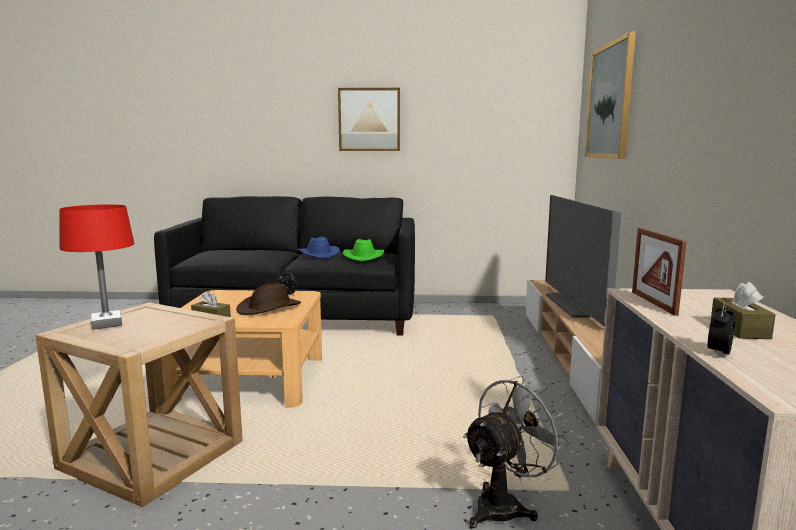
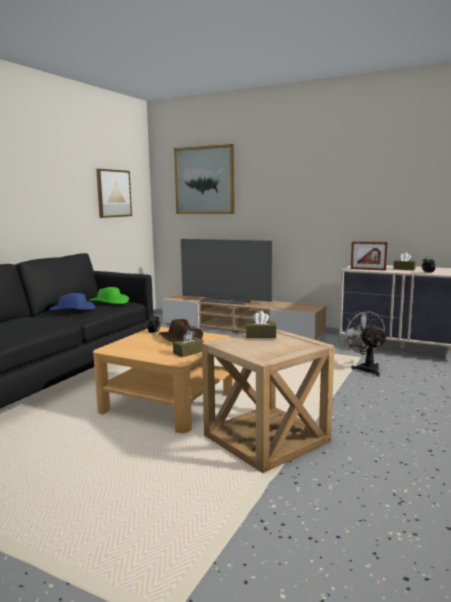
camera: 65 degrees left, 0 degrees up
red table lamp [60,204,134,330] -> none
picture [338,88,400,151] -> picture moved to [96,169,132,218]
none -> brown tissue box [246,311,277,338]

